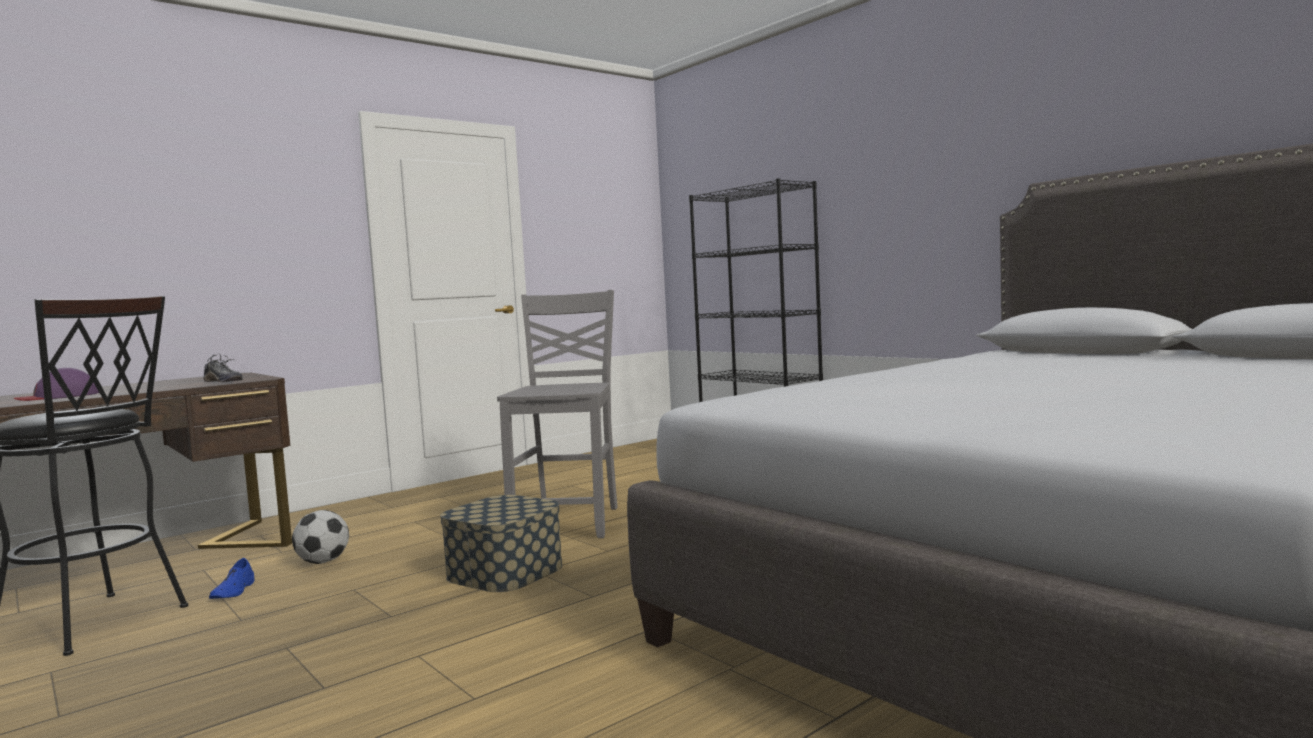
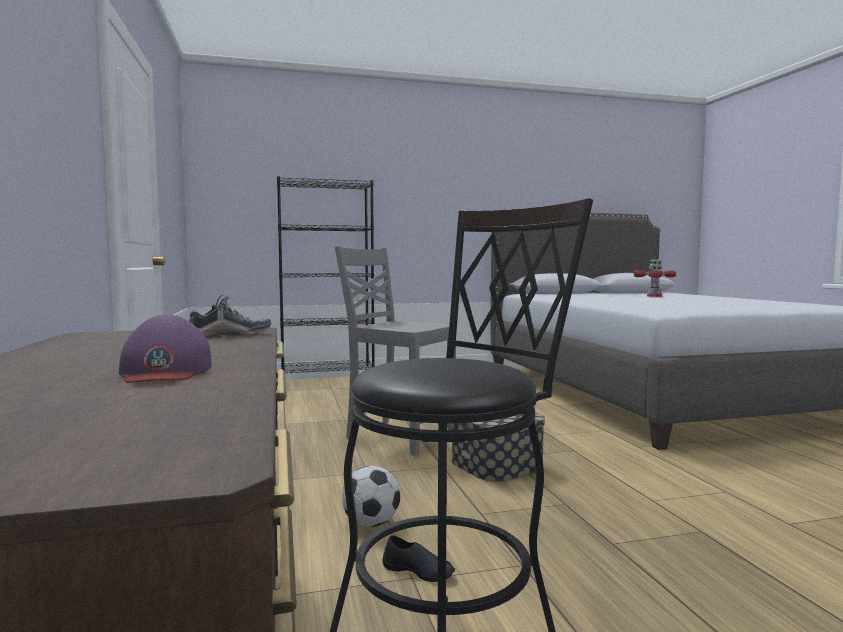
camera: 65 degrees left, 0 degrees up
blue shoe [209,558,255,599] -> black shoe [382,535,455,582]
none -> toy robot [634,260,676,297]

